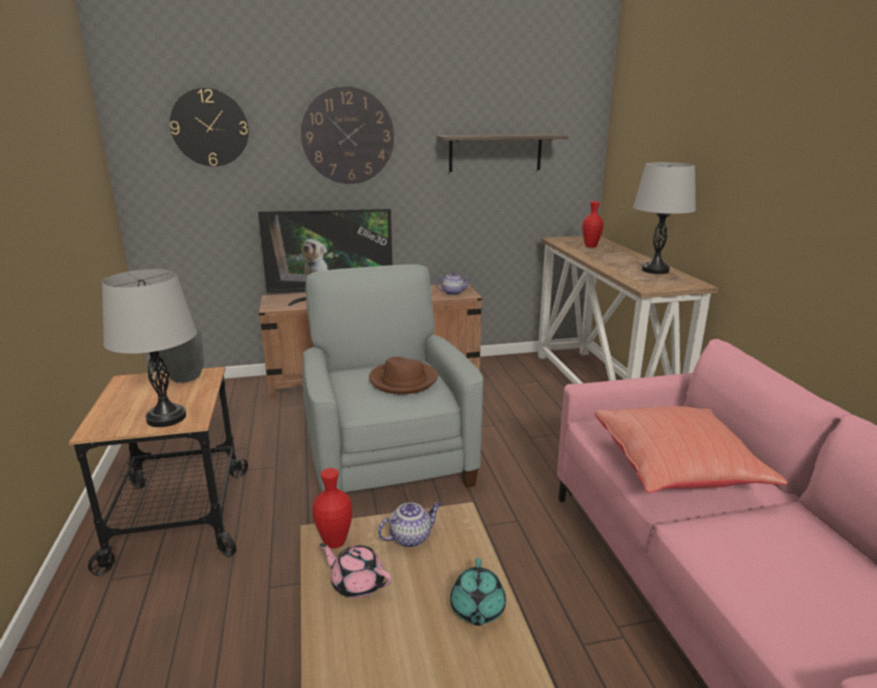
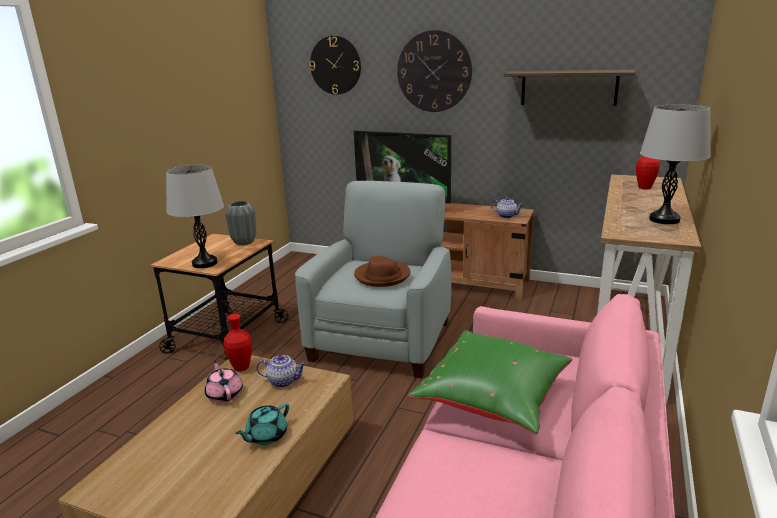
camera: 35 degrees right, 0 degrees up
red pillow [594,406,788,493] -> green pillow [408,330,572,434]

